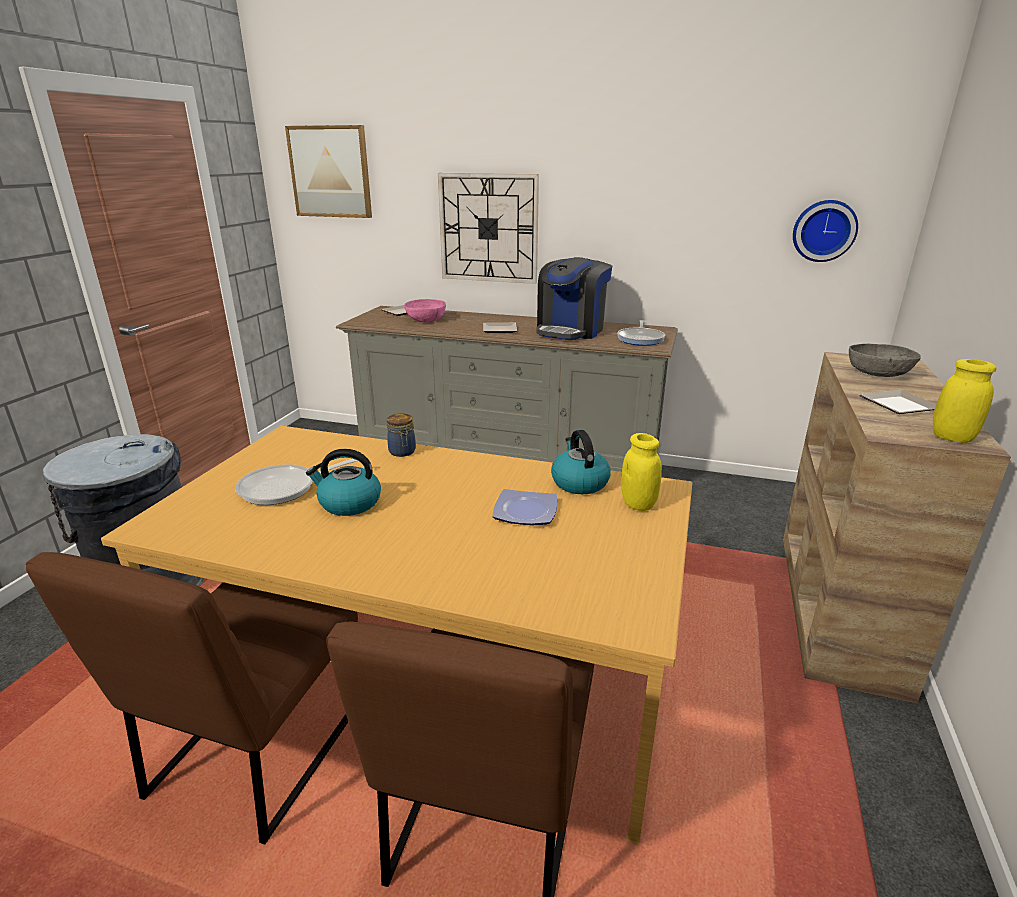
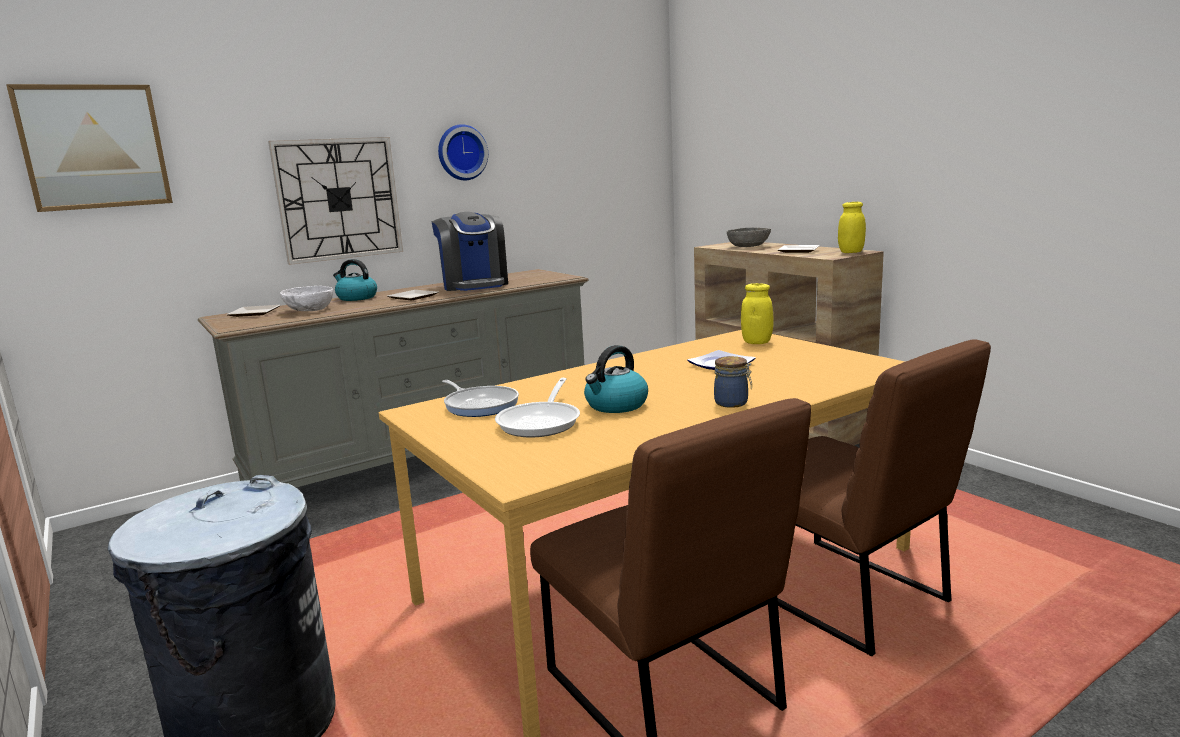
camera: 50 degrees left, 10 degrees down
jar [387,413,416,457] -> jar moved to [714,356,752,408]
pink bowl [404,299,446,323] -> white bowl [280,286,333,311]
kettle [551,430,611,494] -> kettle moved to [333,259,377,301]
frying pan [617,320,665,346] -> frying pan moved to [442,380,519,417]
wall clock [793,200,858,262] -> wall clock moved to [438,124,488,180]

